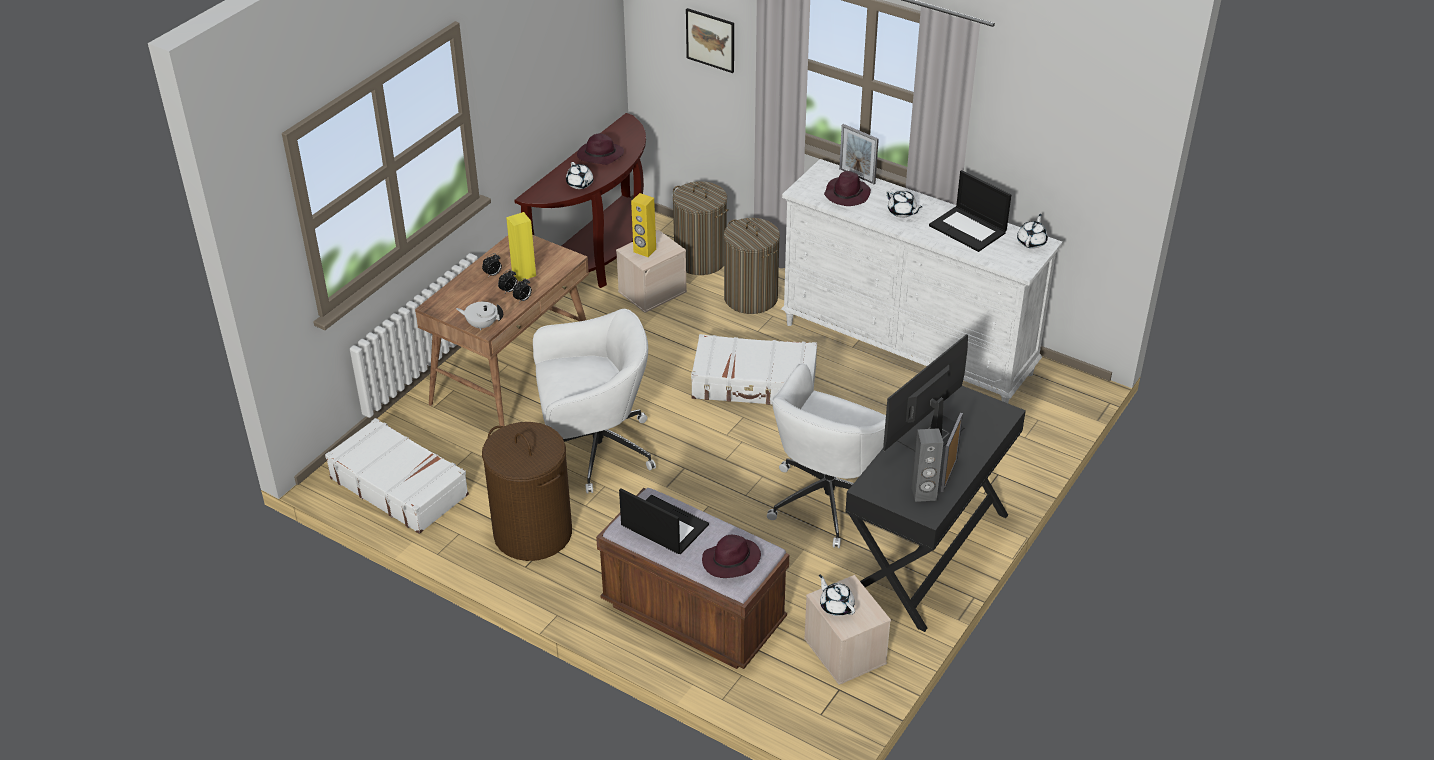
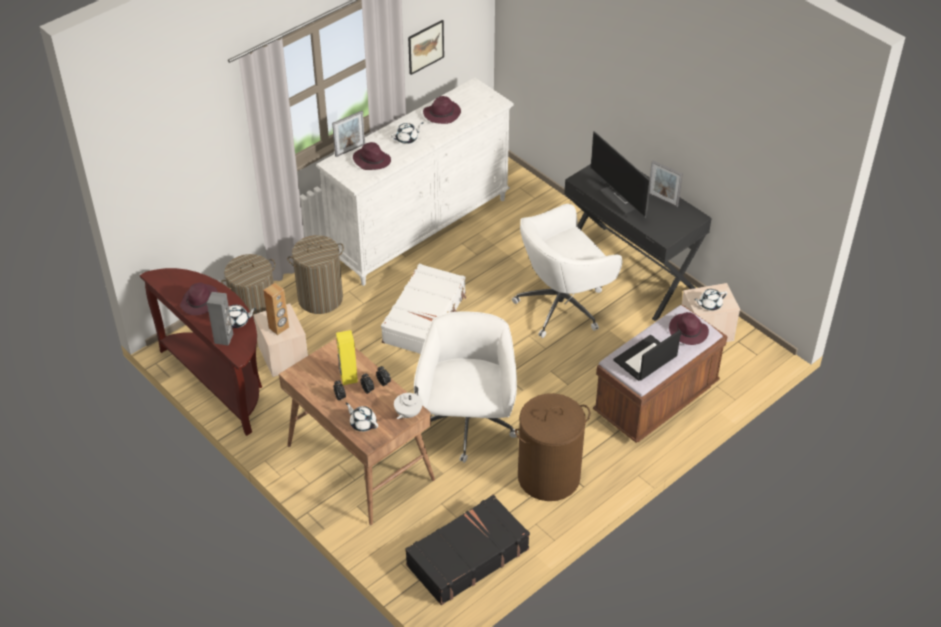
camera: 75 degrees left, 5 degrees up
white suitcase [325,418,469,534] -> black suitcase [405,495,530,605]
yellow speaker [631,193,656,257] -> brown speaker [263,283,289,335]
picture [686,8,734,73] -> picture moved to [408,20,444,75]
white office chair [767,363,886,548] -> white office chair turned 105 degrees clockwise [512,204,622,338]
grey speaker [912,428,943,502] -> grey speaker moved to [207,292,233,346]
laptop [929,170,1011,252] -> purple hat [423,96,461,124]
white teapot [1017,214,1048,249] -> white teapot moved to [346,403,378,432]

